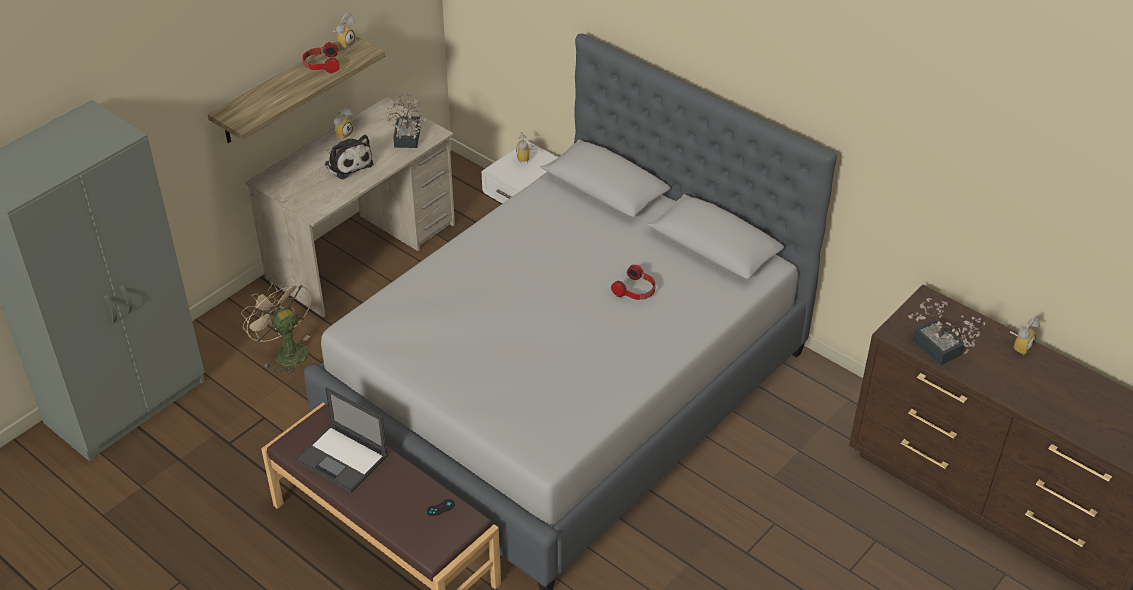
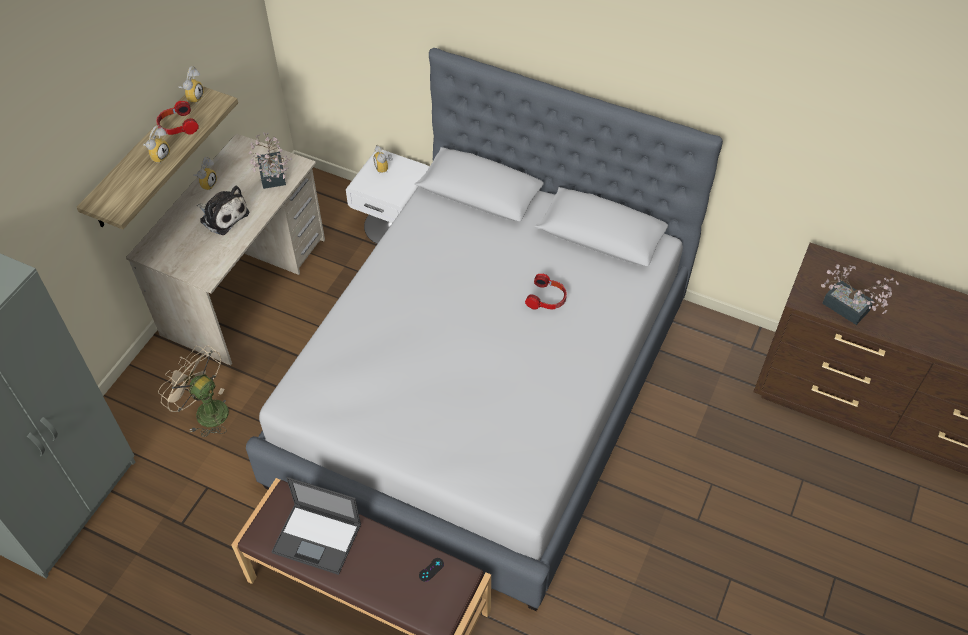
camera: 15 degrees left, 10 degrees up
alarm clock [1010,316,1040,355] -> alarm clock moved to [143,125,170,163]

